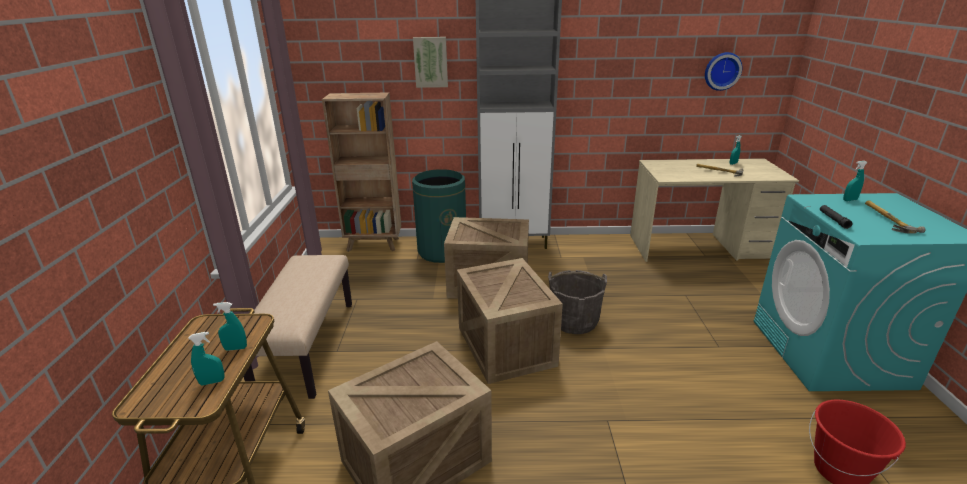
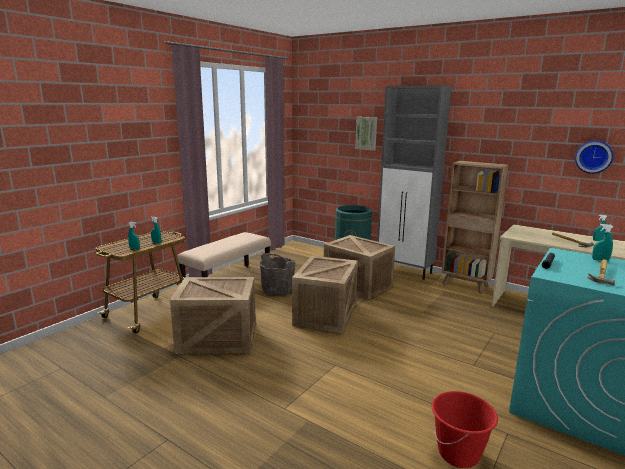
camera: 35 degrees right, 10 degrees down
brown bookcase [322,93,401,252] -> brown bookcase moved to [442,161,508,294]
grey bucket [548,270,607,334] -> grey bucket moved to [259,253,295,296]

